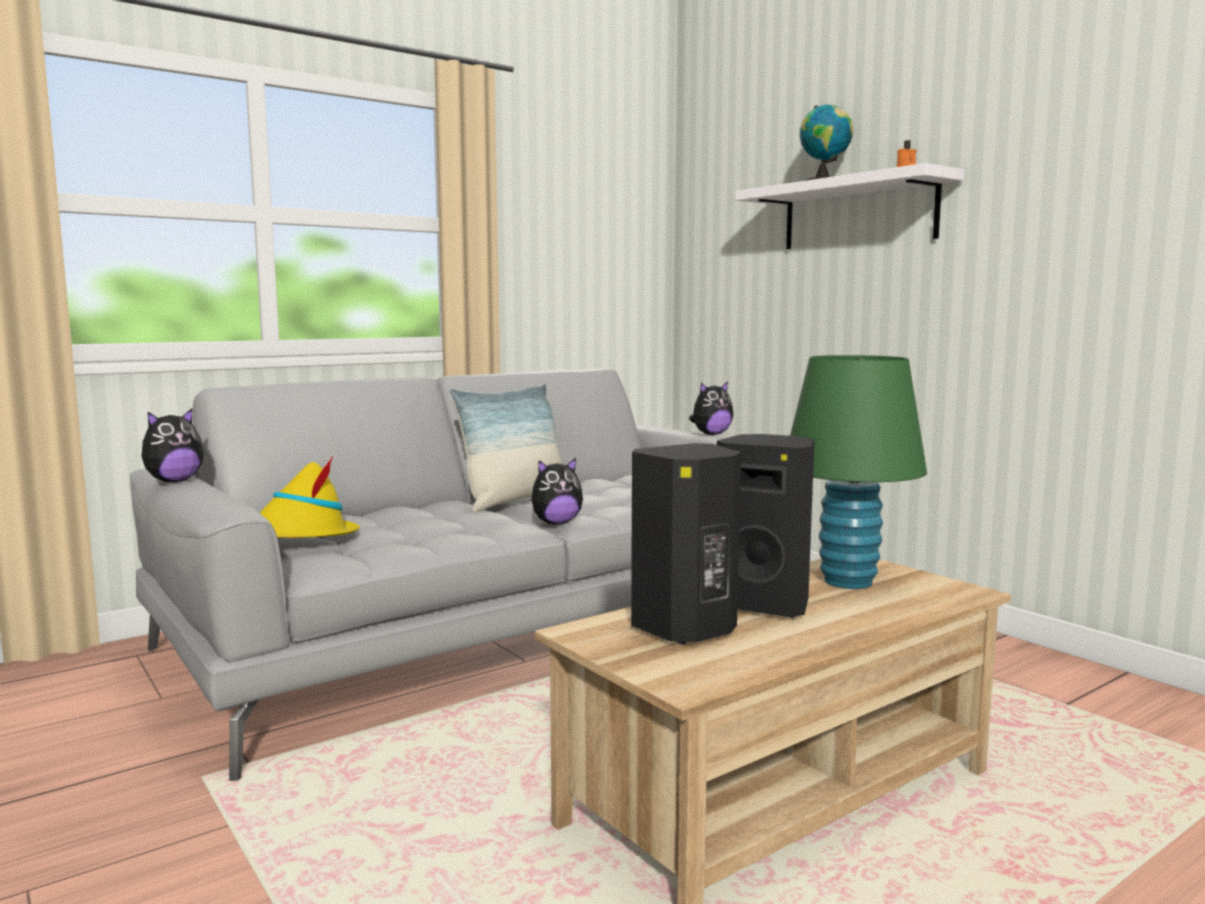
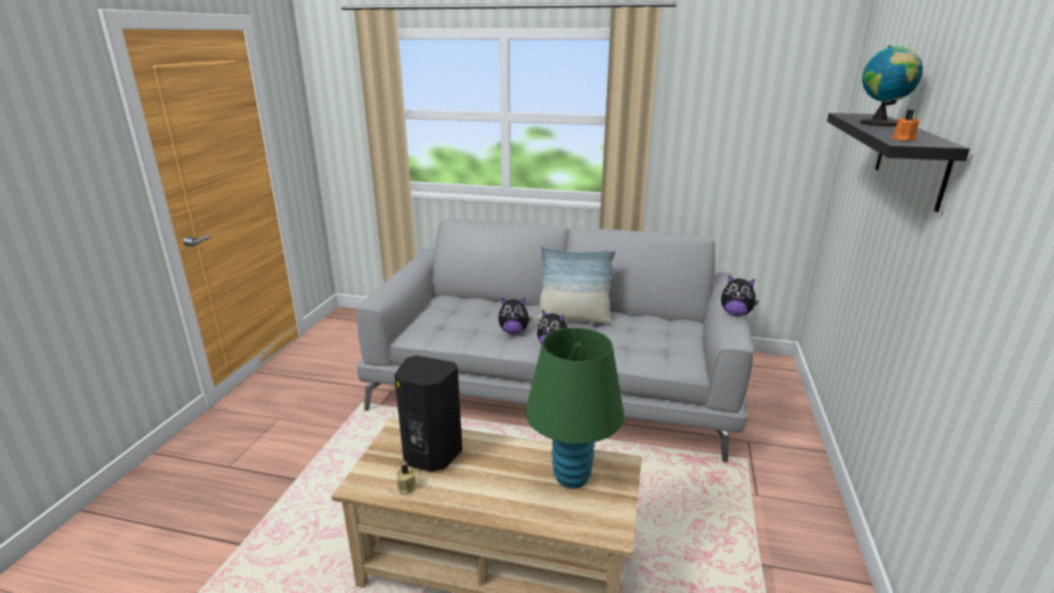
camera: 50 degrees right, 15 degrees up
plush toy [142,408,204,482] -> plush toy moved to [498,298,532,334]
yellow hat [260,456,360,538] -> none
black speaker [717,434,815,617] -> none
white shelf [736,163,964,249] -> black shelf [827,113,970,212]
none -> beige candle [397,464,416,495]

